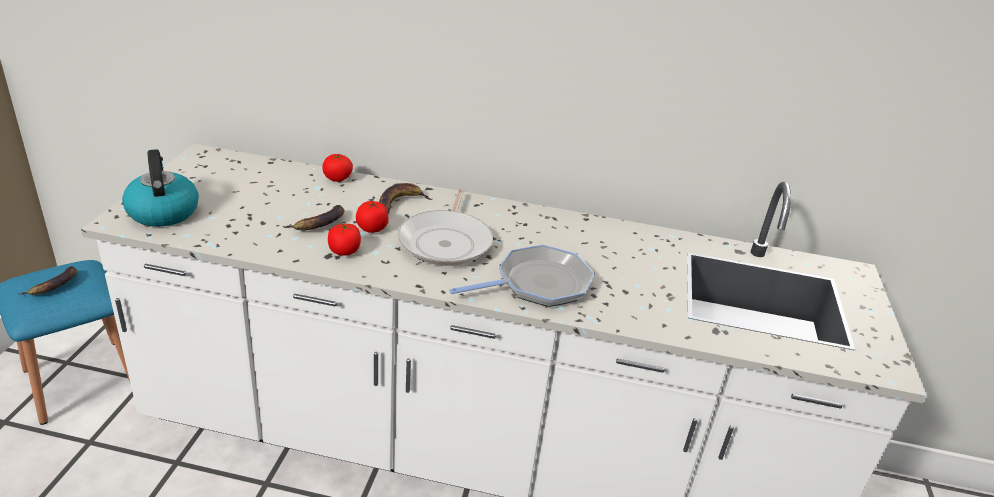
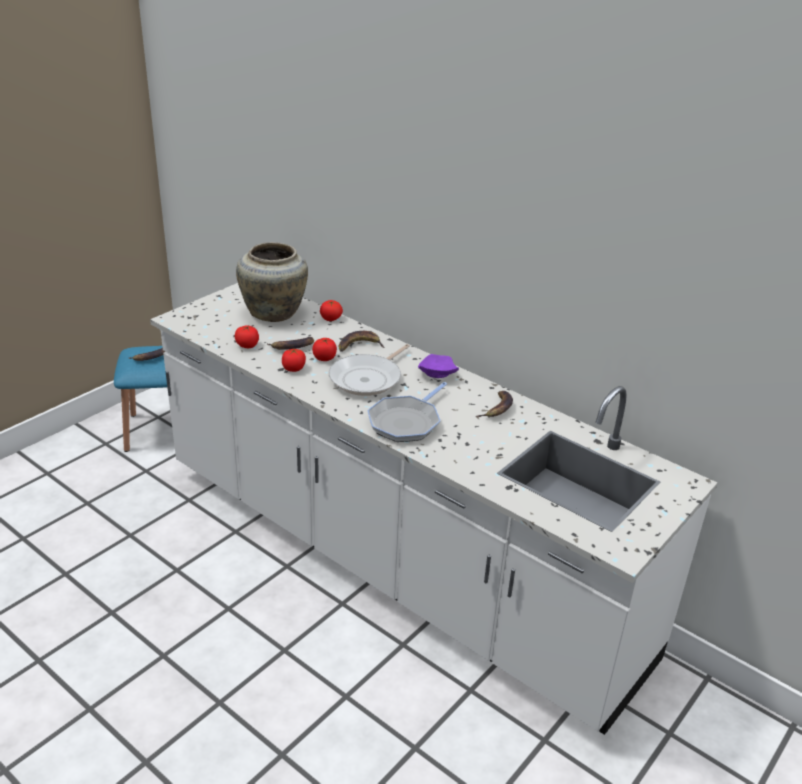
camera: 30 degrees right, 0 degrees up
kettle [122,149,199,227] -> none
frying pan [449,245,595,307] -> frying pan turned 120 degrees clockwise [367,382,447,442]
none -> tomato [235,325,259,348]
none -> beige vase [236,242,308,322]
none -> purple plate [418,354,459,378]
none -> banana [475,391,513,417]

